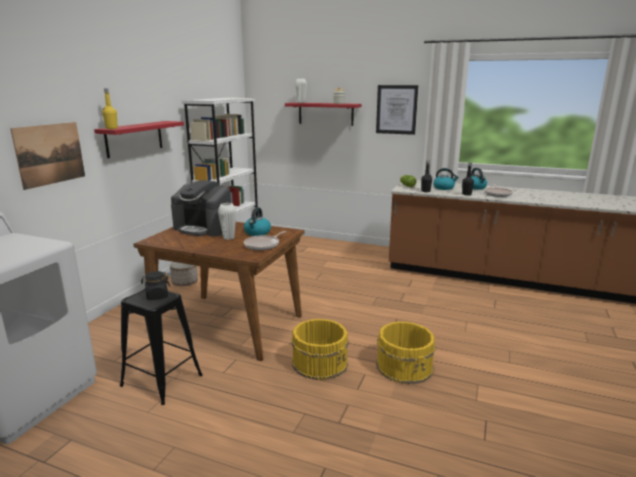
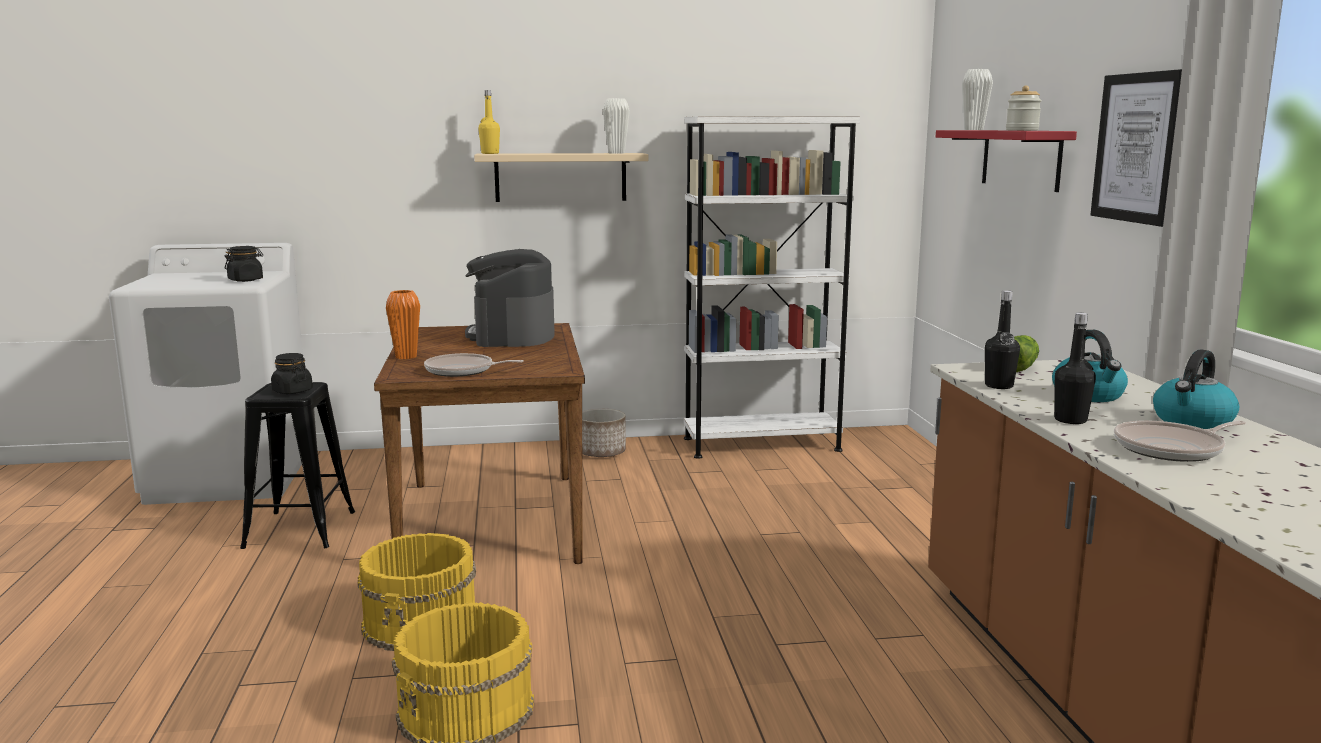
camera: 60 degrees right, 5 degrees down
picture [10,122,85,190] -> none
red shelf [94,121,184,158] -> beige shelf [474,153,649,202]
white vase [218,203,236,240] -> white vase moved to [603,98,630,153]
kettle [244,207,271,236] -> none
none -> black jar [225,246,263,282]
none -> orange vase [386,290,420,359]

